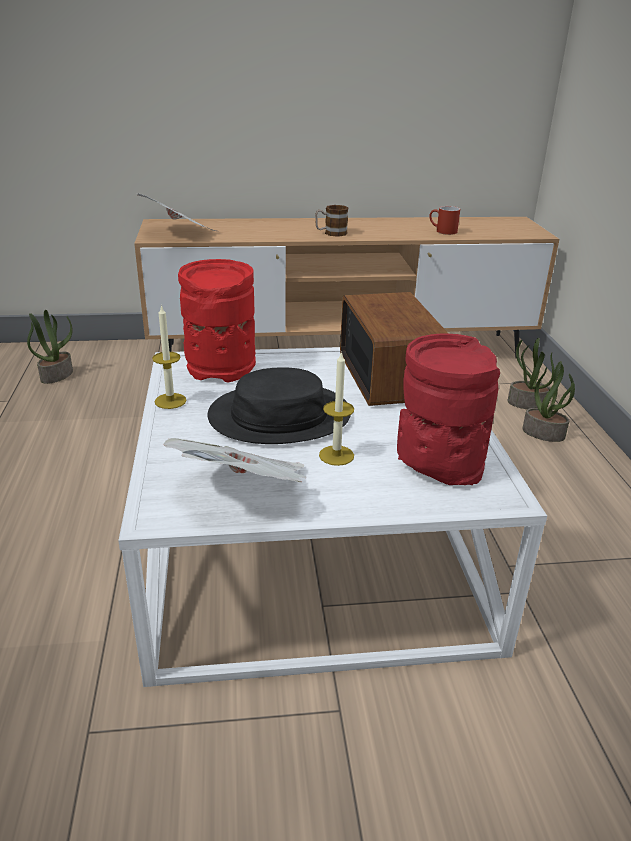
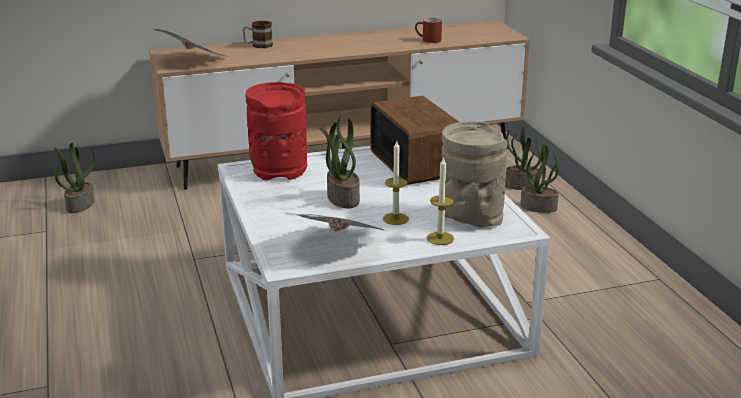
camera: 10 degrees left, 5 degrees down
candle [152,305,187,409] -> candle moved to [427,156,454,245]
black hat [208,367,351,444] -> potted plant [319,116,360,208]
mug [315,205,349,237] -> mug moved to [243,21,273,48]
red vase [397,333,500,485] -> beige vase [441,121,507,228]

